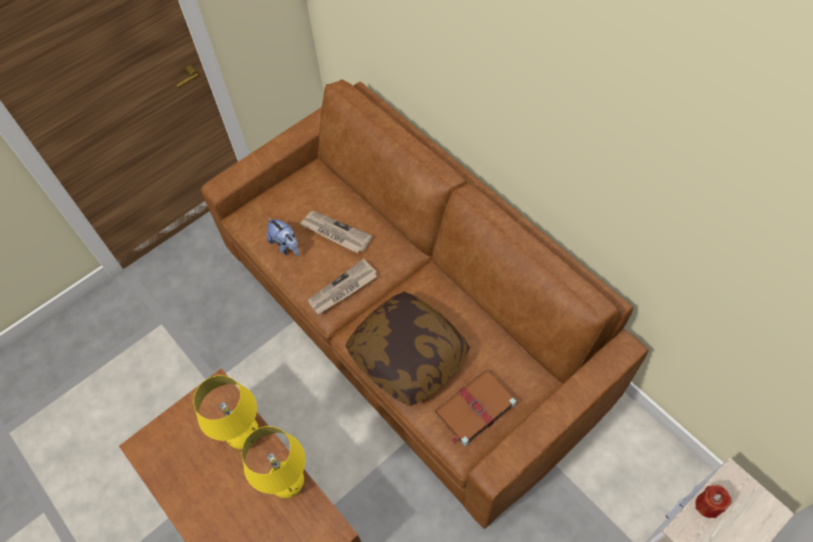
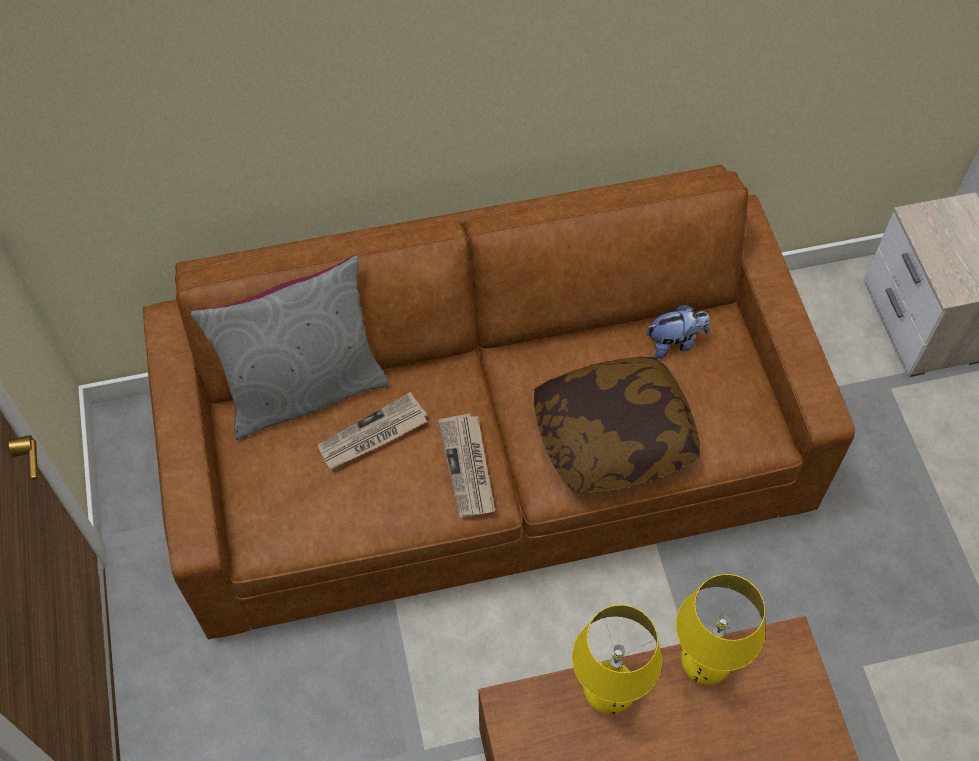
camera: 65 degrees left, 0 degrees up
plush toy [266,217,300,256] -> plush toy moved to [647,304,710,359]
brown book [435,370,516,446] -> none
red candle [695,485,732,518] -> none
none -> grey pillow [190,255,389,440]

